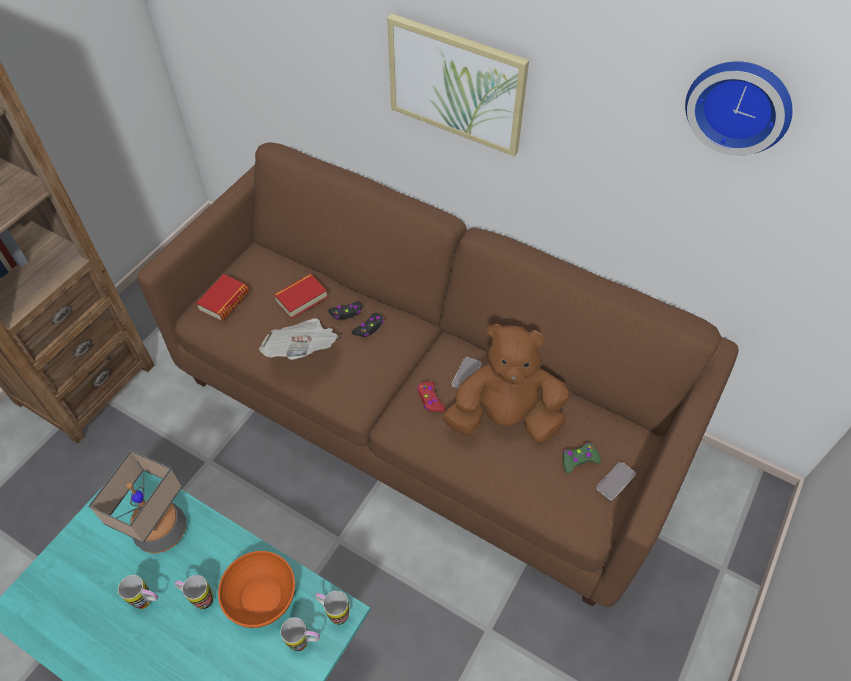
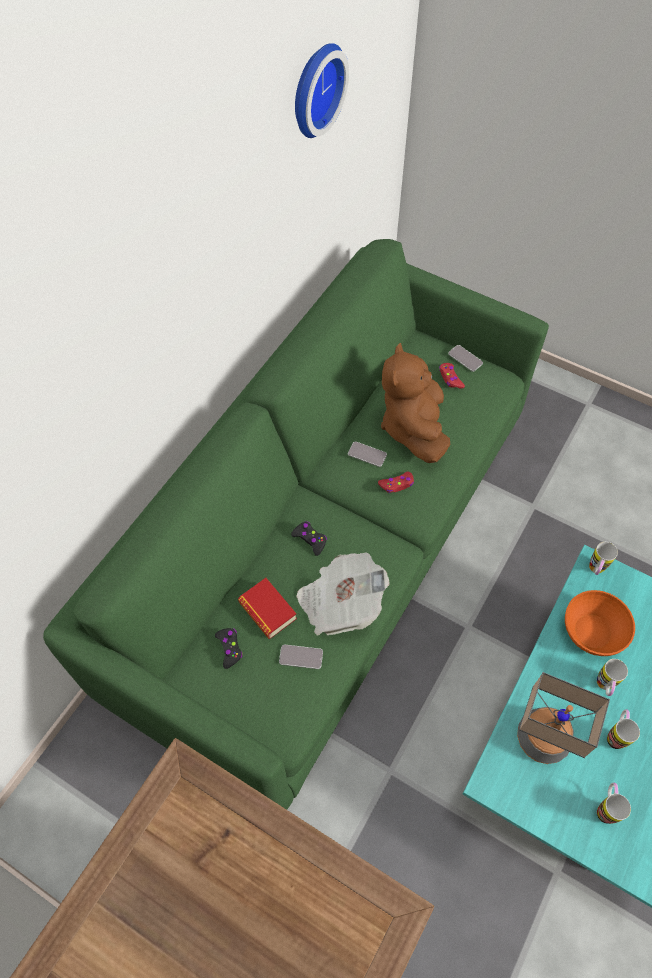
camera: 90 degrees left, 5 degrees up
brown sofa [137,142,739,607] -> green sofa [43,239,549,810]
book [196,274,249,322] -> none
mug [280,617,320,651] -> mug moved to [597,783,631,824]
black game controller [328,302,362,320] -> black game controller moved to [215,628,243,669]
picture [387,14,529,156] -> none
green game controller [563,443,601,473] -> red game controller [439,363,465,389]
none -> phone [279,644,323,669]

